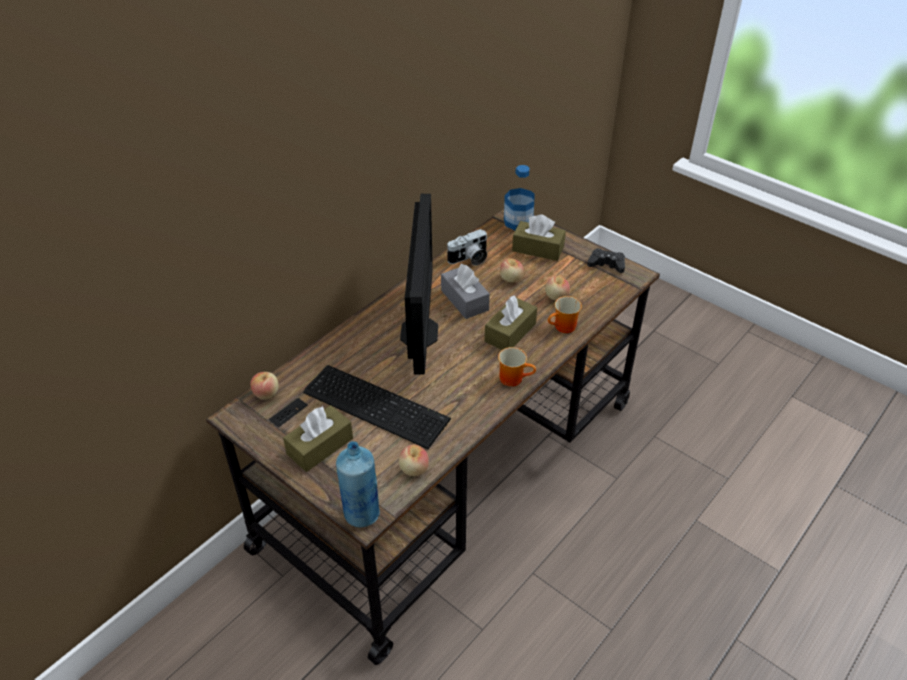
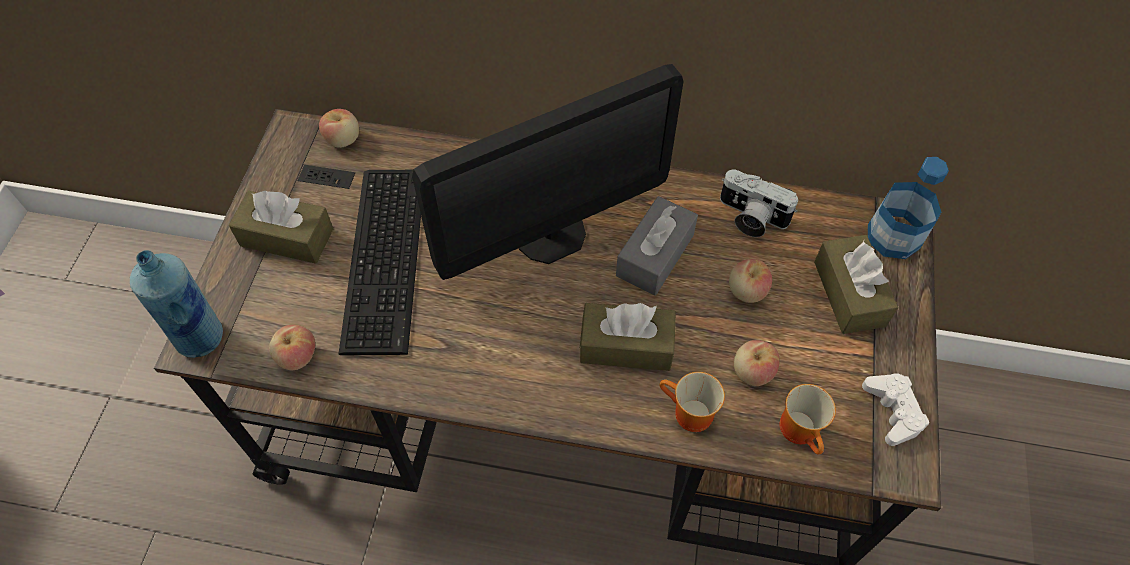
camera: 60 degrees right, 15 degrees up
mug [498,347,536,387] -> mug moved to [779,384,836,455]
black game controller [587,248,625,273] -> white game controller [862,373,930,446]

